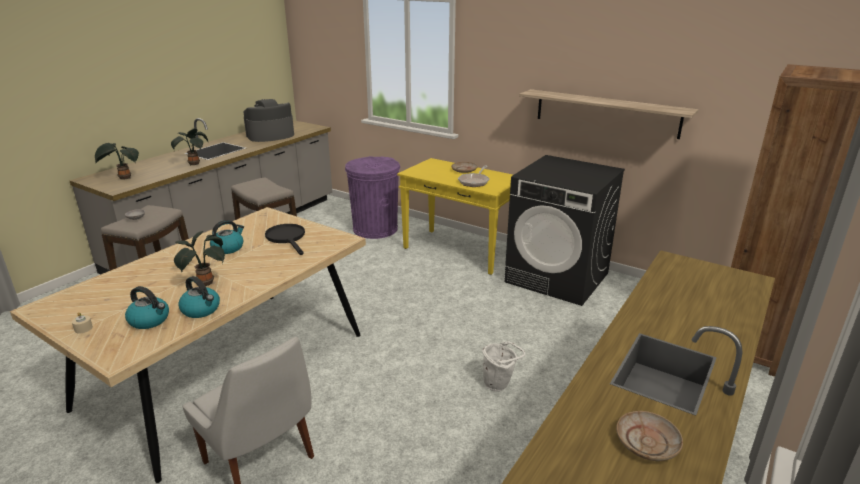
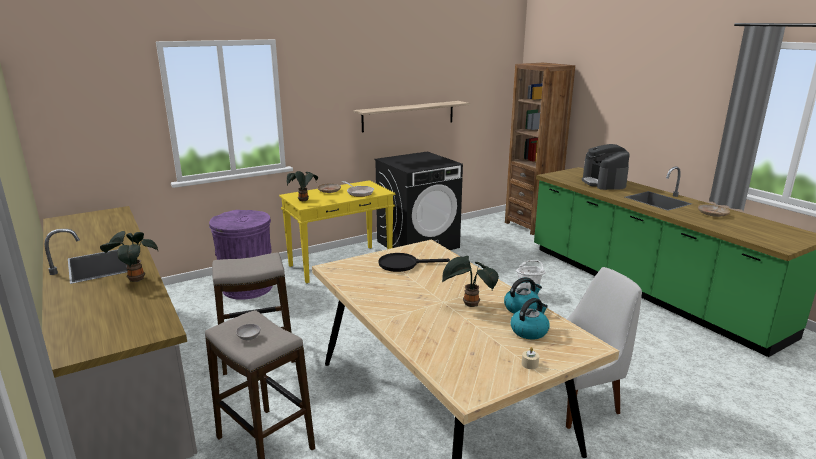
camera: 65 degrees left, 5 degrees down
potted plant [95,143,139,180] -> potted plant moved to [287,171,318,201]
kettle [210,220,244,254] -> none
coffee machine [243,99,294,142] -> coffee machine moved to [582,144,630,190]

